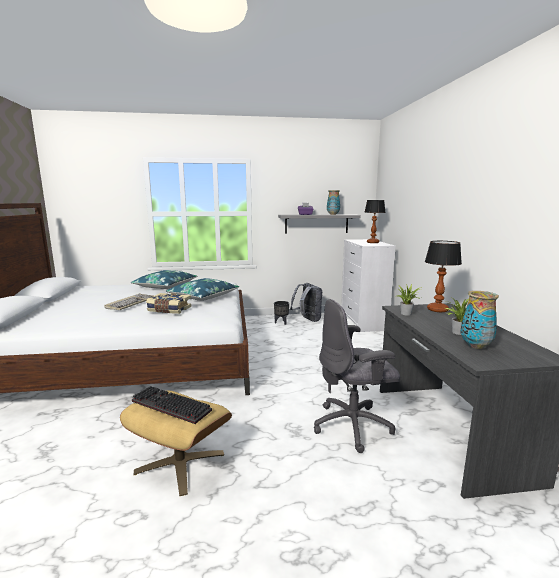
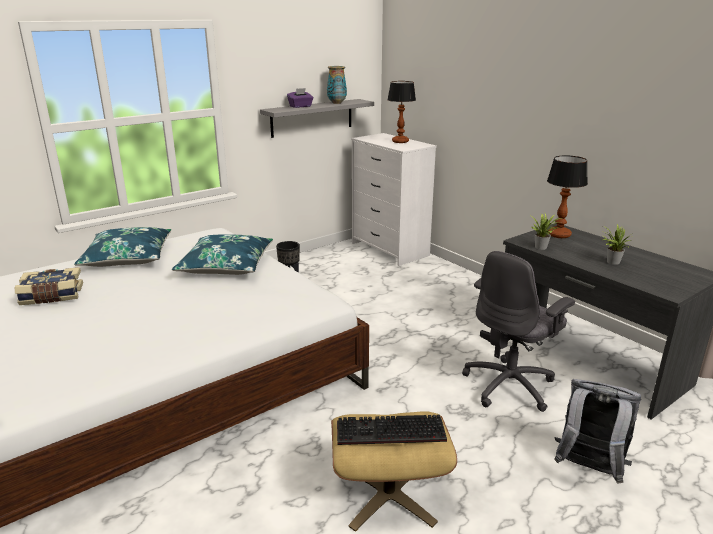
camera: 30 degrees left, 10 degrees up
keyboard [104,294,154,310] -> none
book [146,293,191,314] -> book moved to [15,267,83,305]
grey backpack [290,283,322,322] -> grey backpack moved to [554,379,641,483]
vase [460,291,499,349] -> none

